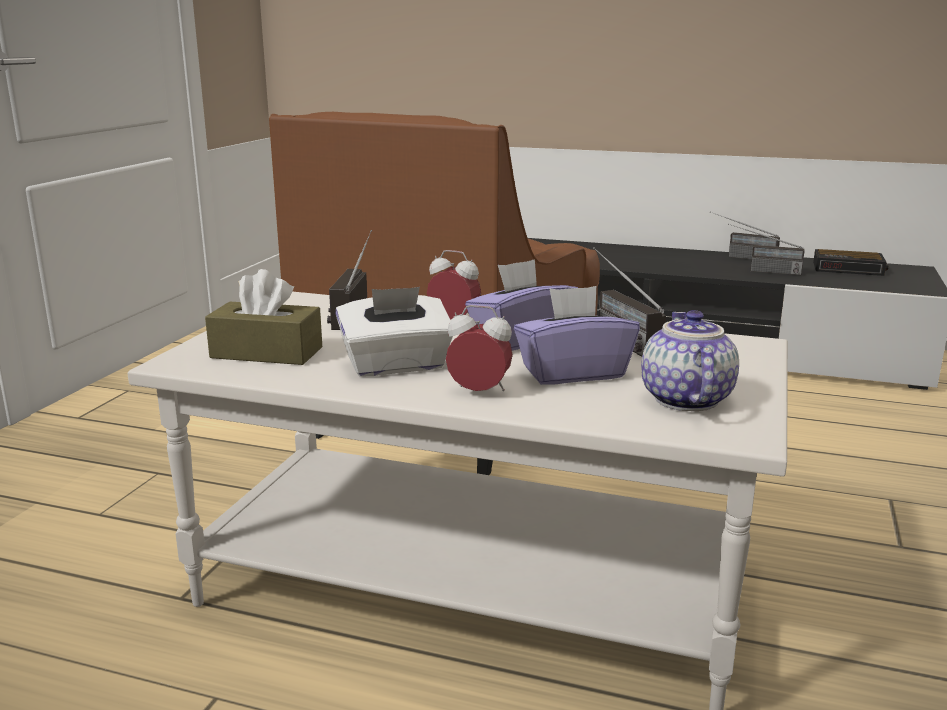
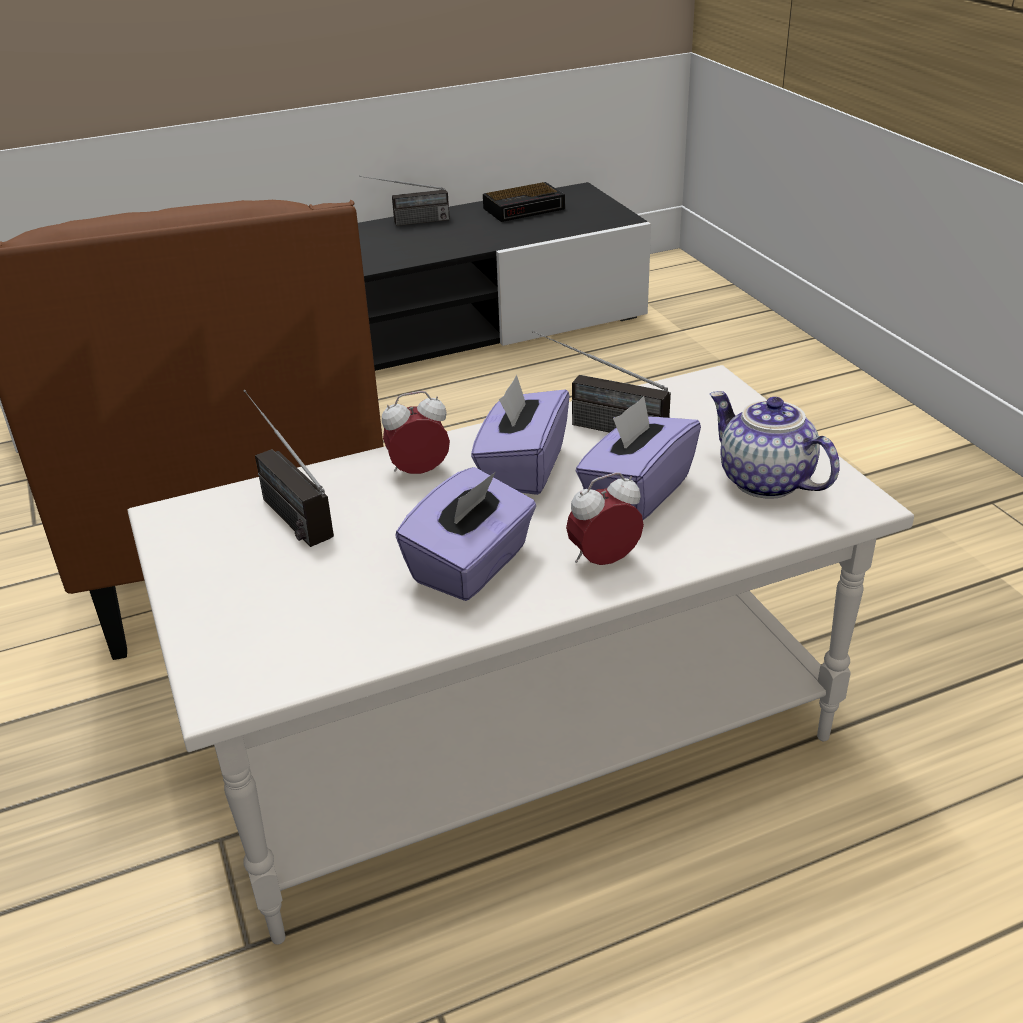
camera: 40 degrees left, 15 degrees up
brown tissue box [205,269,322,365] -> none
white tissue box [336,287,453,377] -> purple tissue box [395,467,536,601]
radio [728,224,805,275] -> none

